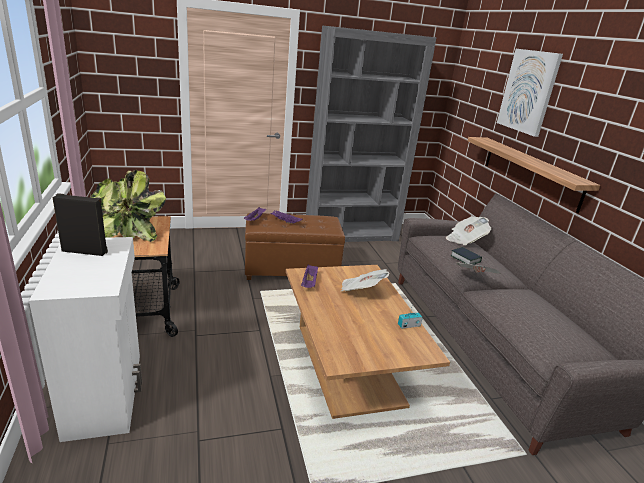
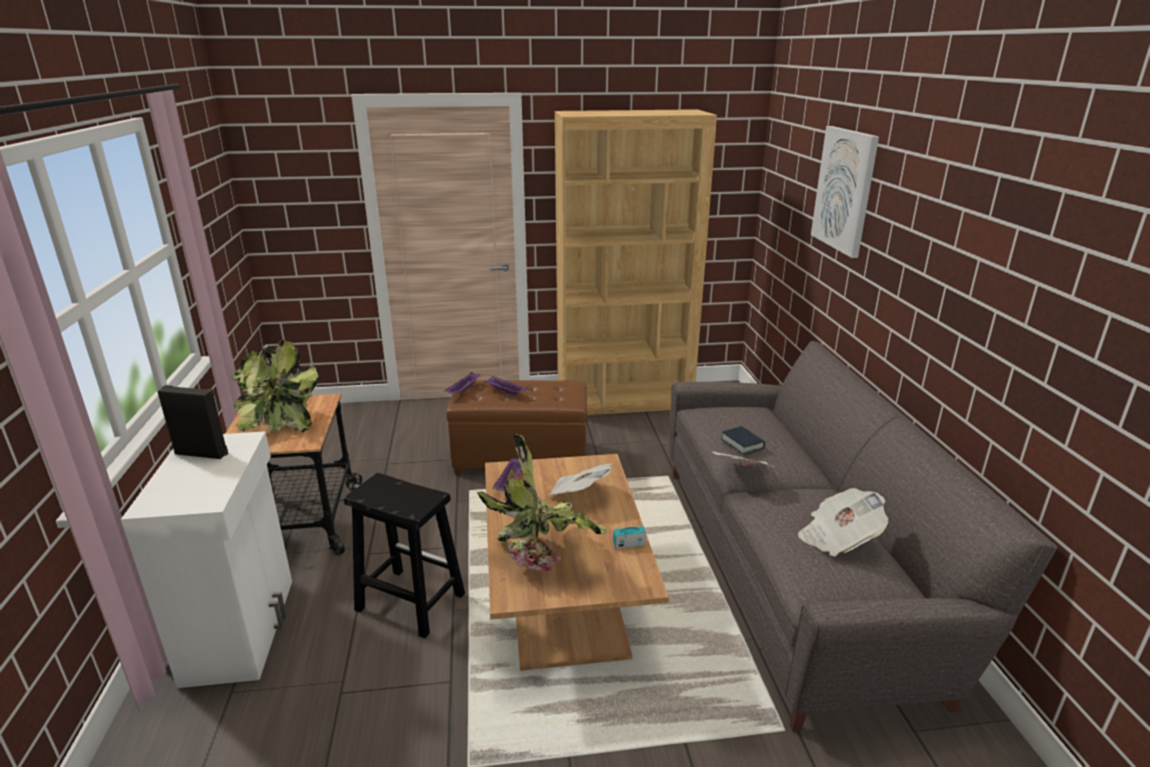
camera: 10 degrees right, 0 degrees up
grey bookcase [306,25,437,242] -> brown bookcase [555,109,717,415]
newspaper [446,216,491,245] -> newspaper moved to [798,488,888,557]
shelf [468,137,600,213] -> none
none -> black stool [344,473,465,638]
none -> potted plant [477,434,606,572]

